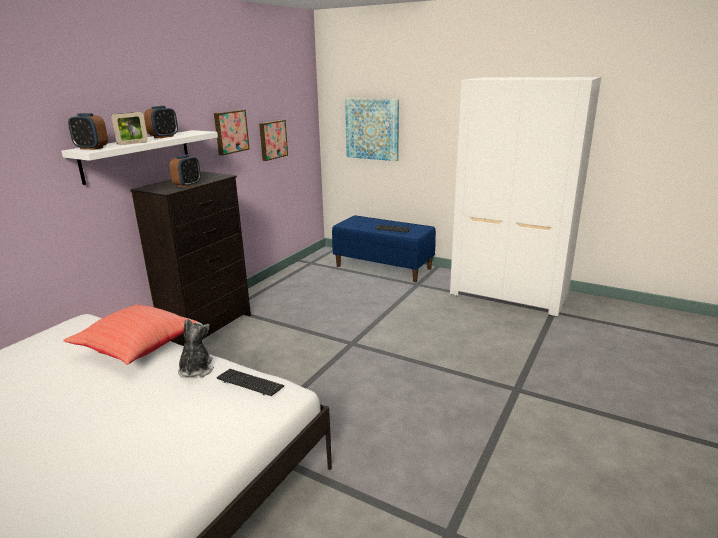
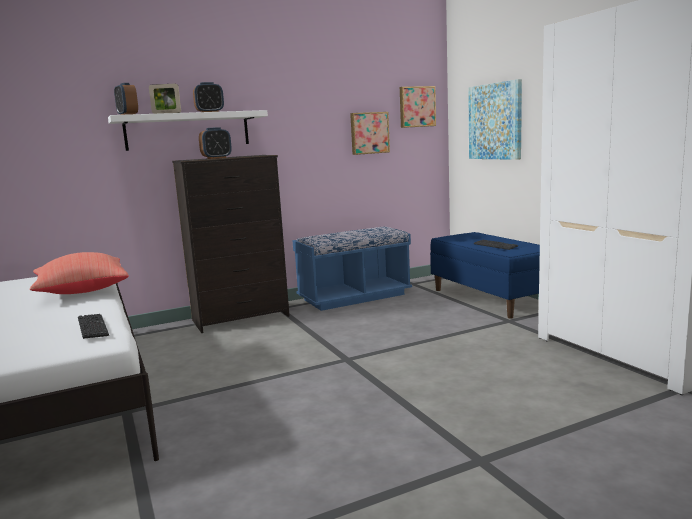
camera: 35 degrees right, 10 degrees down
plush toy [178,318,214,378] -> none
picture [214,110,250,155] -> picture moved to [400,86,436,128]
none -> blue bench [292,227,412,311]

